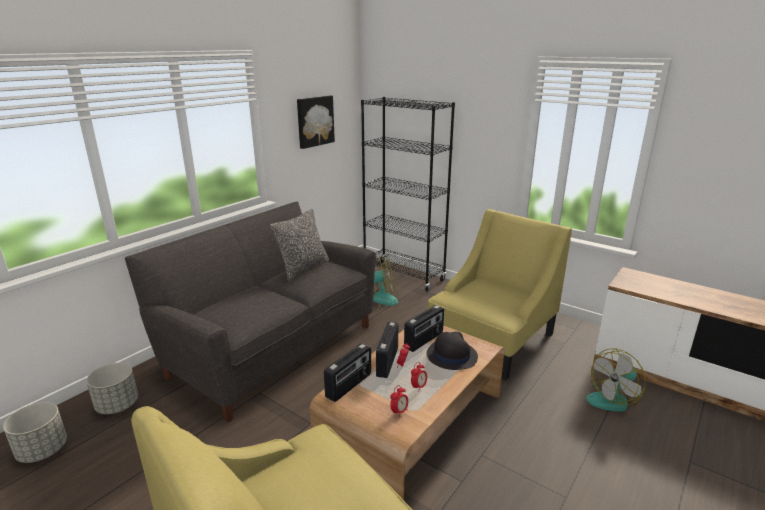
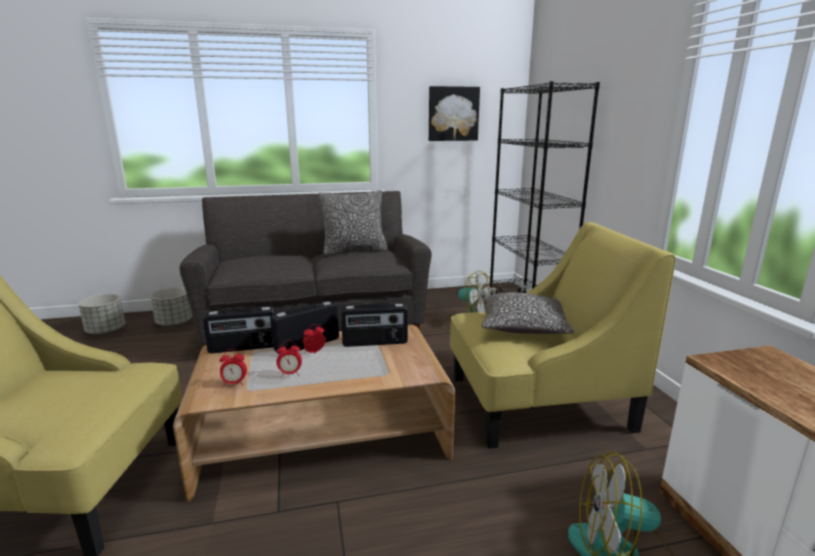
camera: 40 degrees right, 5 degrees down
black hat [427,331,478,370] -> none
none -> pillow [482,292,575,334]

